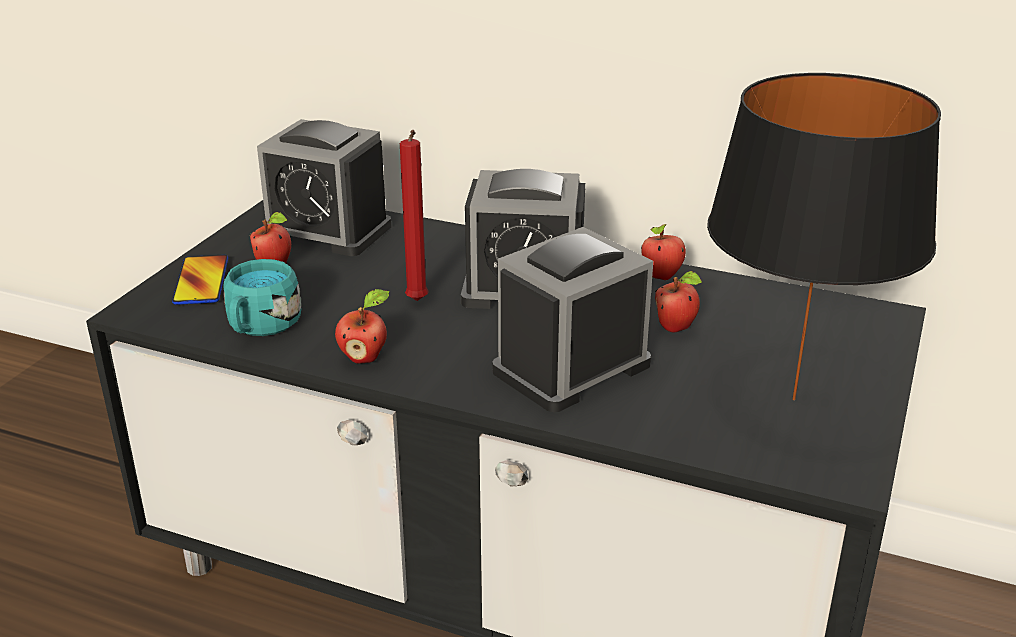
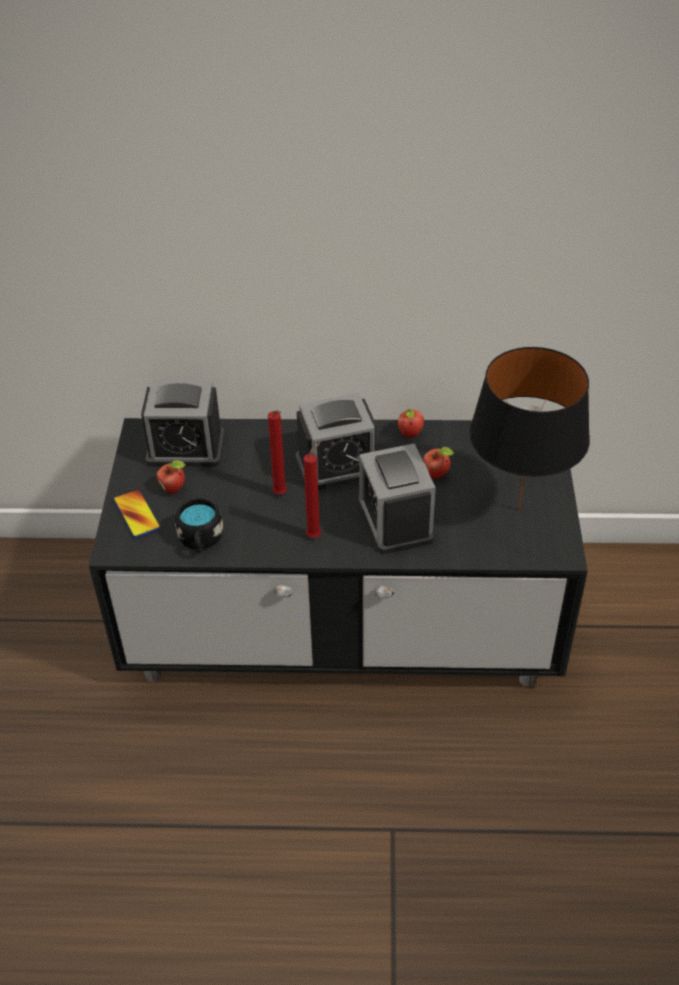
camera: 20 degrees left, 15 degrees up
turquoise mug [223,259,302,336] -> black mug [175,498,223,553]
apple [335,289,389,364] -> none
alarm clock [492,227,653,412] -> alarm clock turned 45 degrees counterclockwise [359,443,436,554]
none -> red candle [304,442,321,538]

